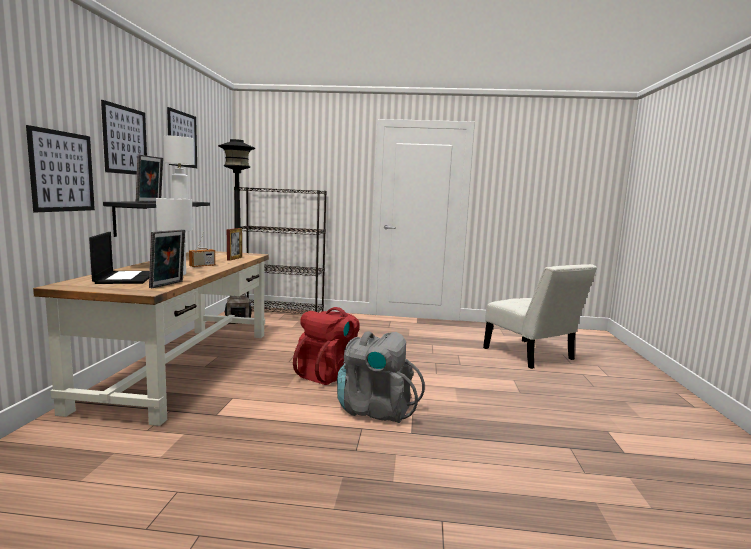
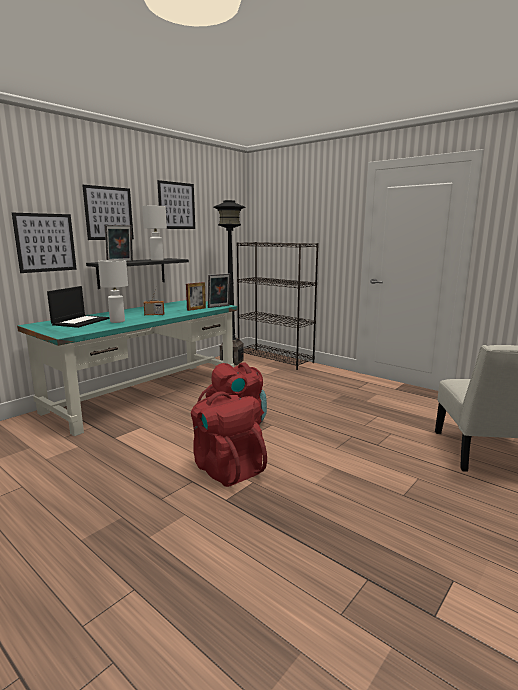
camera: 35 degrees right, 5 degrees up
brown desk [33,251,269,426] -> turquoise desk [17,300,237,436]
picture frame [149,229,185,288] -> picture frame moved to [208,273,231,308]
grey backpack [337,331,425,423] -> red backpack [191,392,267,487]

